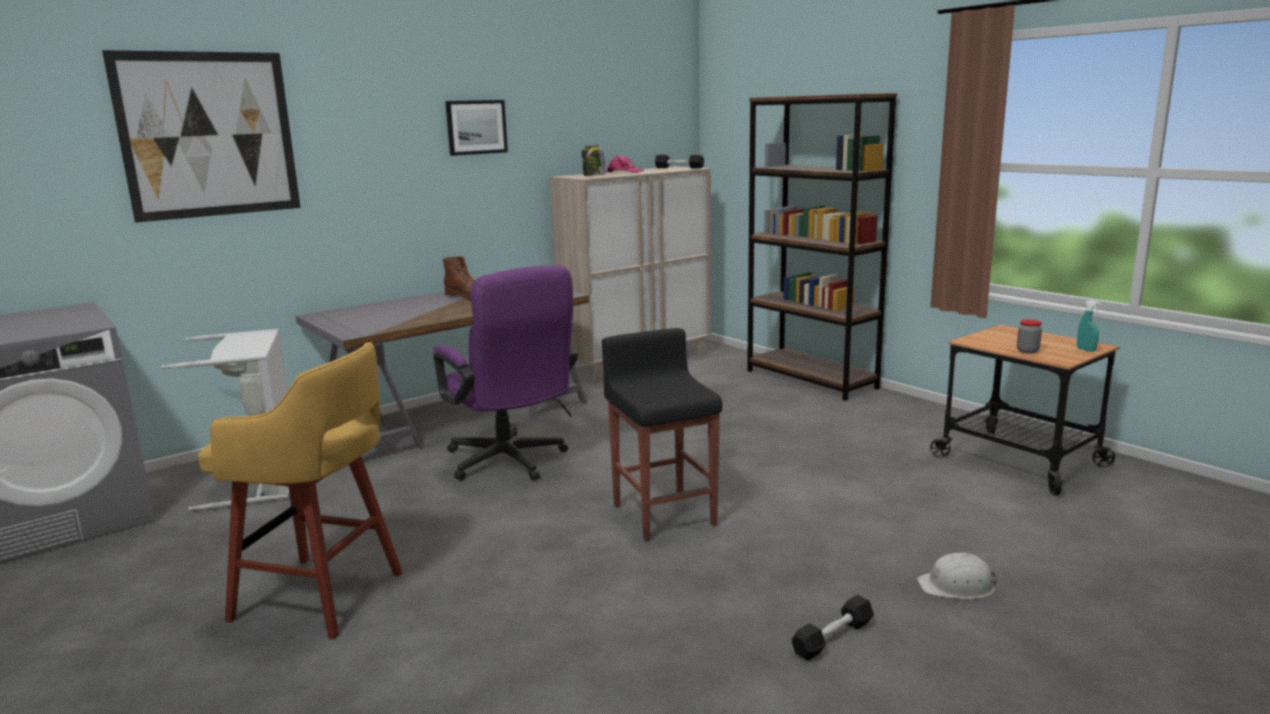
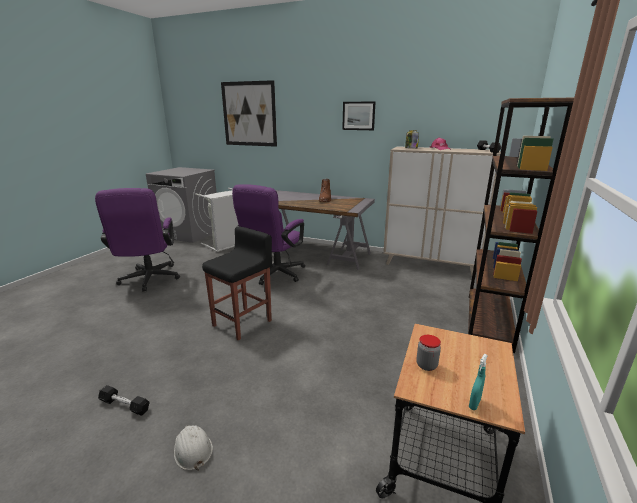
camera: 60 degrees right, 5 degrees up
yellow stool [198,342,403,639] -> purple office chair [95,188,180,292]

